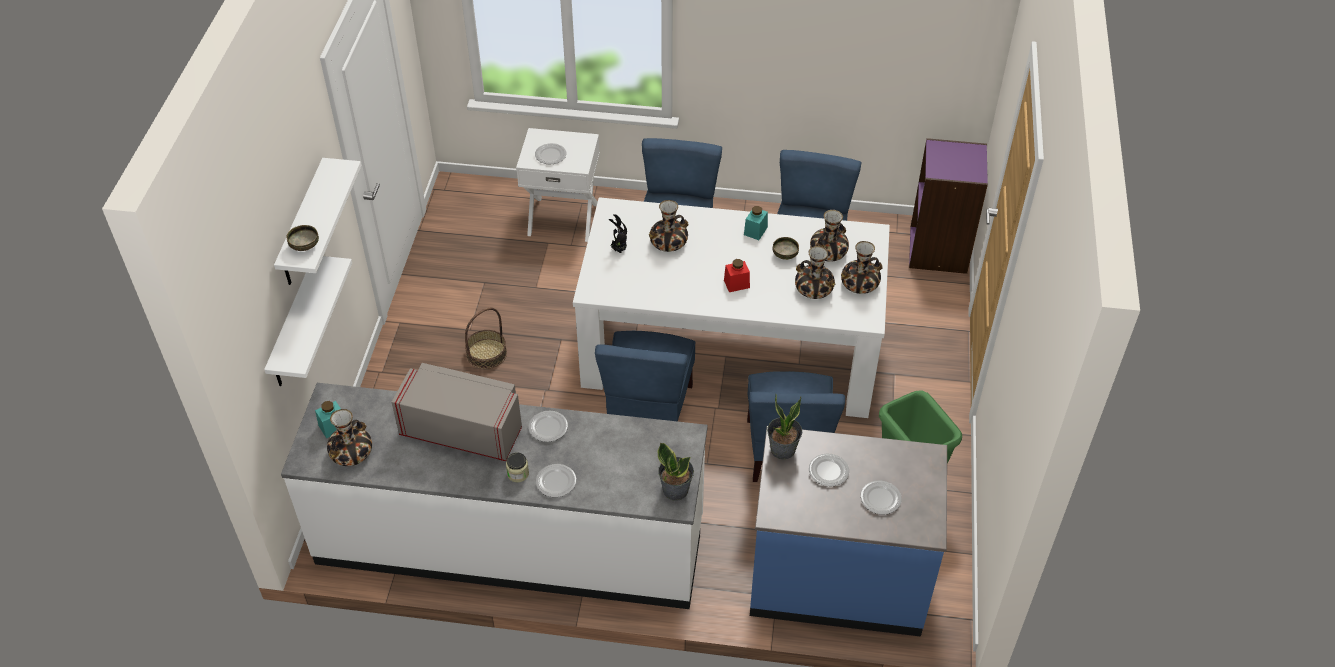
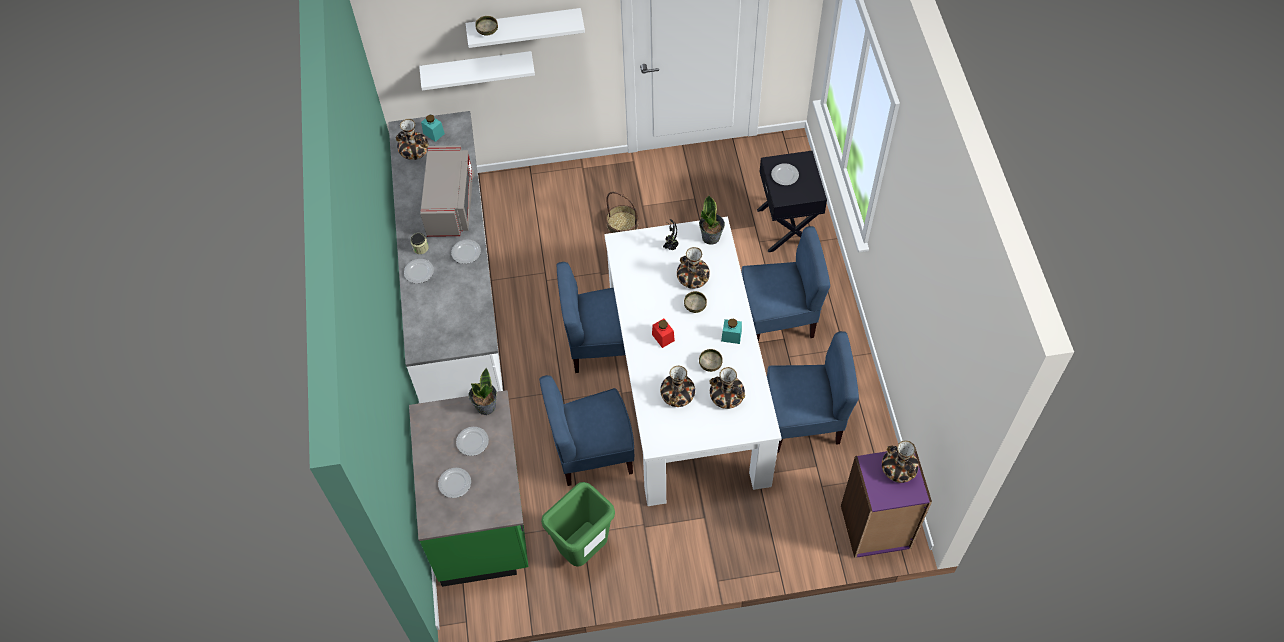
camera: 75 degrees right, 10 degrees up
white nightstand [516,128,600,242] -> black nightstand [757,151,827,252]
potted plant [658,443,694,501] -> potted plant moved to [699,195,725,245]
blue counter [750,426,947,637] -> green counter [409,390,529,587]
vase [841,241,882,294] -> vase moved to [882,440,919,483]
none -> bowl [684,291,707,313]

